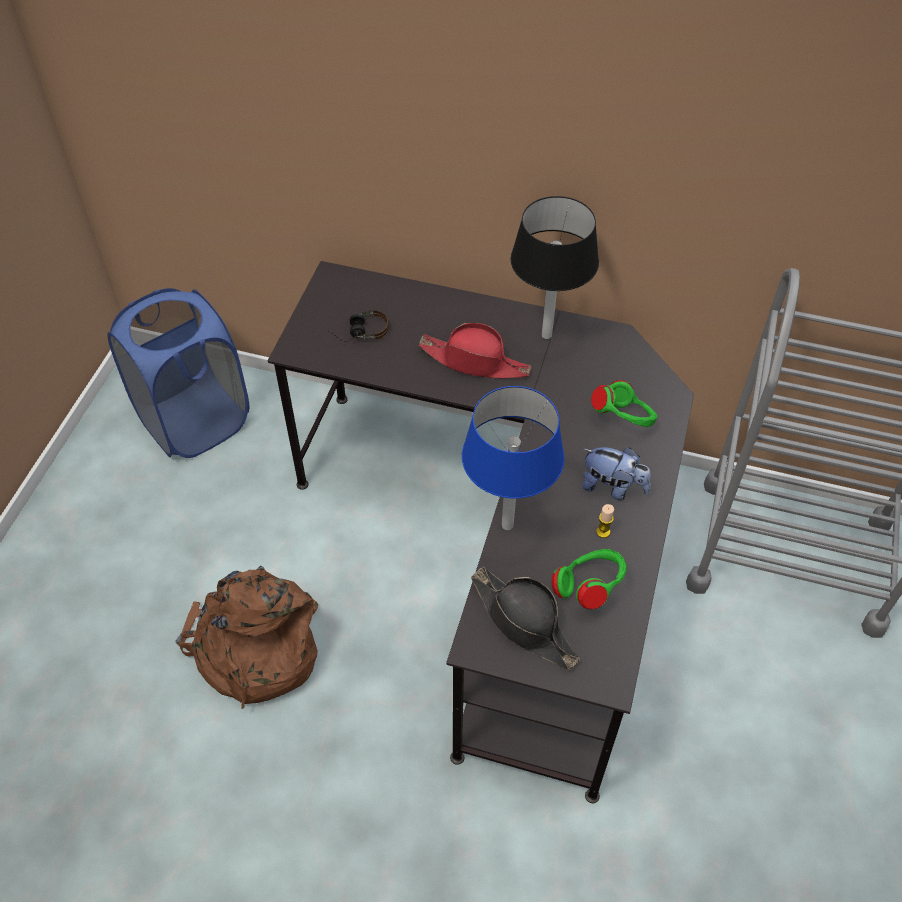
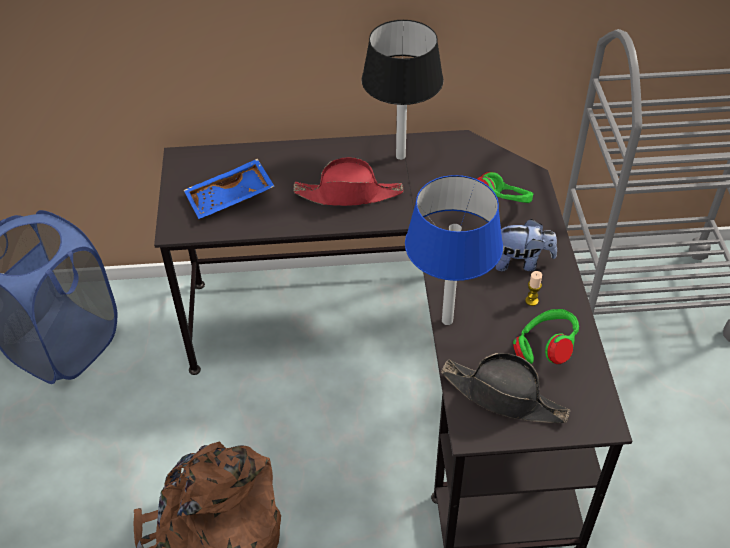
camera: 20 degrees left, 5 degrees down
headphones [328,310,388,342] -> blue tray [184,159,275,219]

